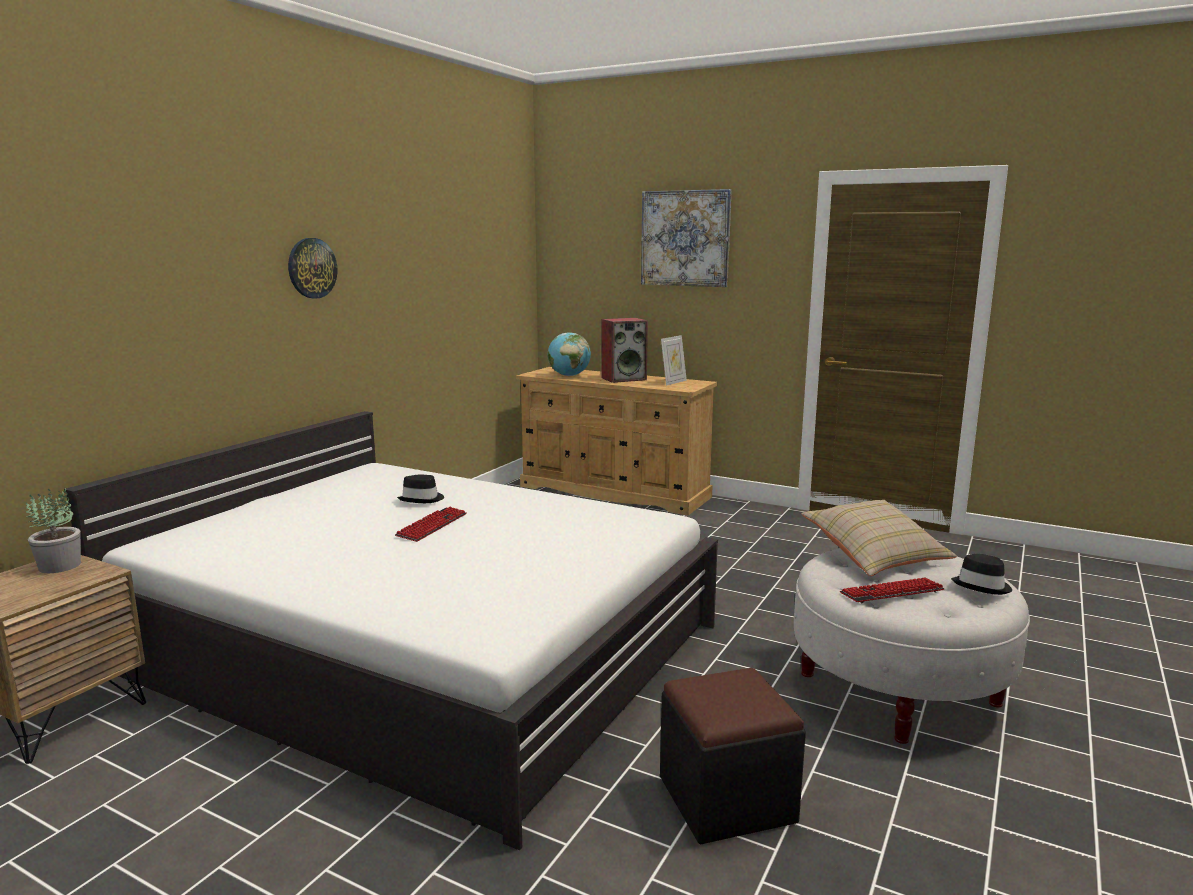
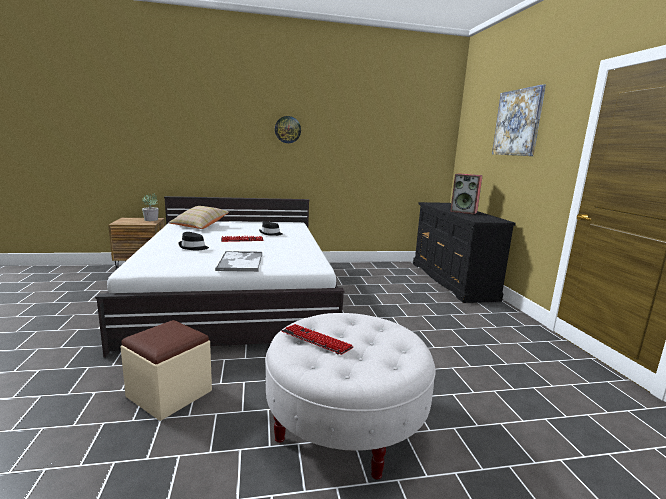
camera: 50 degrees right, 0 degrees up
beige dresser [516,367,717,515] -> black dresser [413,202,516,303]
globe [548,333,591,376] -> none
black ottoman [660,668,806,845] -> beige ottoman [120,320,212,421]
picture frame [661,335,687,386] -> none
beige pillow [802,500,957,576] -> beige pillow moved to [168,206,229,229]
black hat [951,554,1012,595] -> black hat moved to [178,232,209,250]
none -> tray [215,251,263,272]

